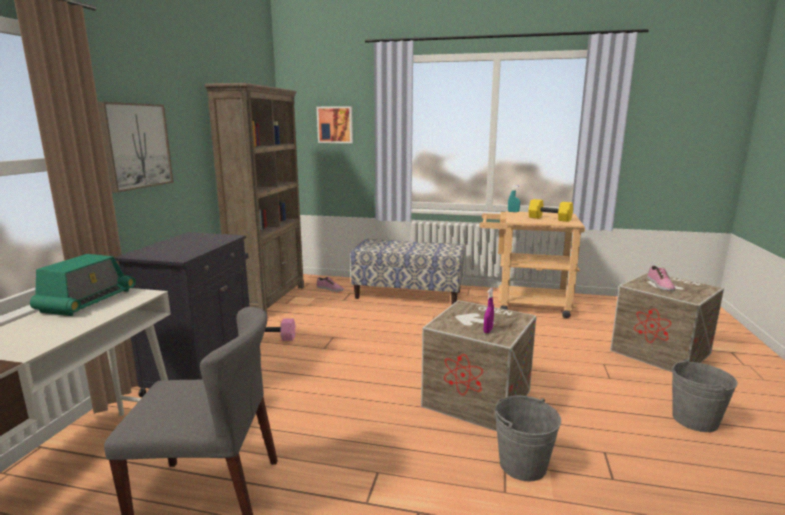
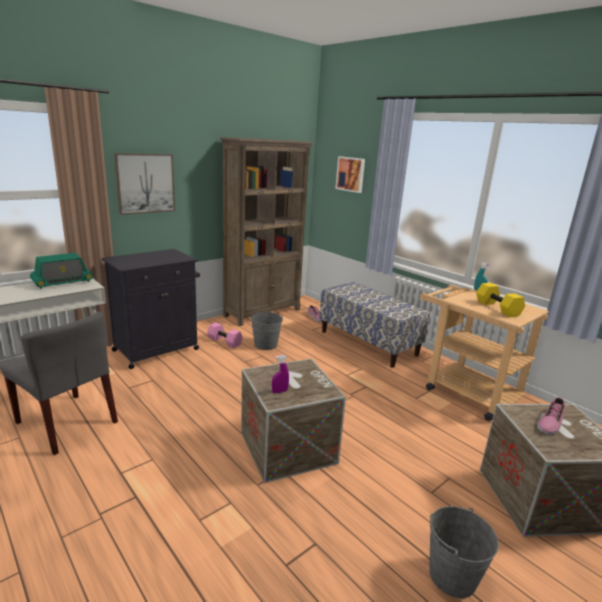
camera: 35 degrees right, 5 degrees up
grey bucket [495,395,561,482] -> grey bucket moved to [251,311,283,350]

